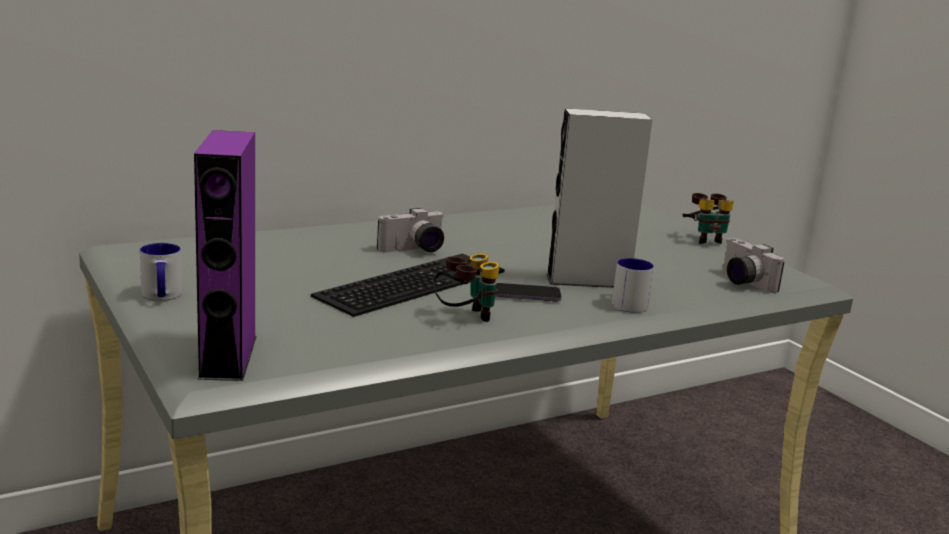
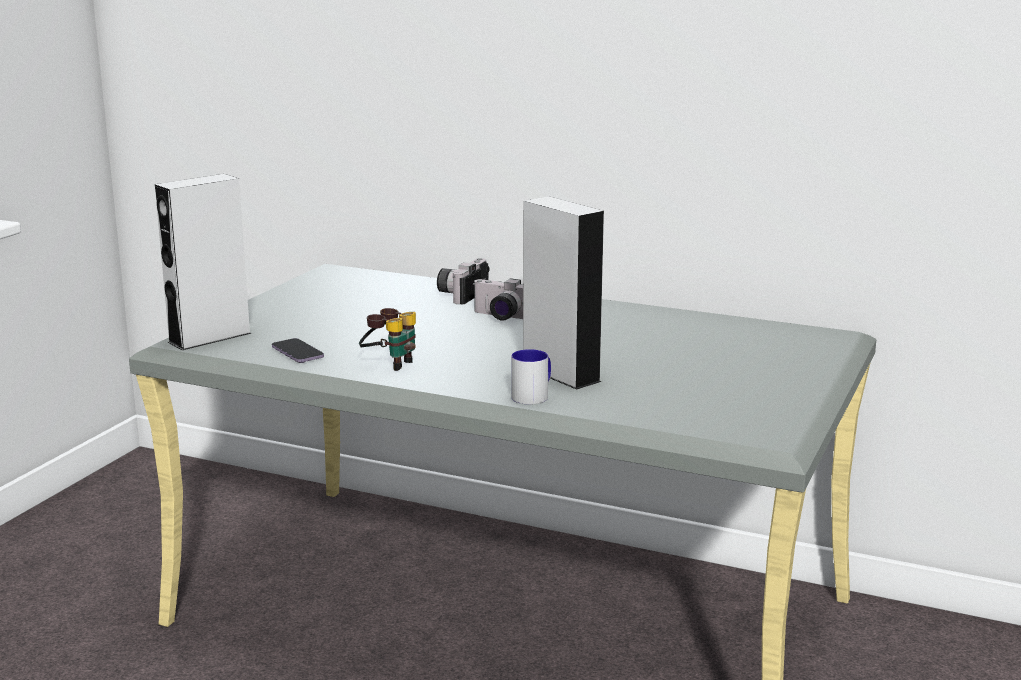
camera: 55 degrees right, 0 degrees up
mug [140,243,182,301] -> none
purple speaker [194,130,257,381] -> grey speaker [155,174,252,350]
keyboard [311,254,505,317] -> none
phone [495,283,562,302] -> phone moved to [272,338,324,363]
binoculars [682,193,734,244] -> none
camera [723,238,784,293] -> camera moved to [437,258,489,304]

